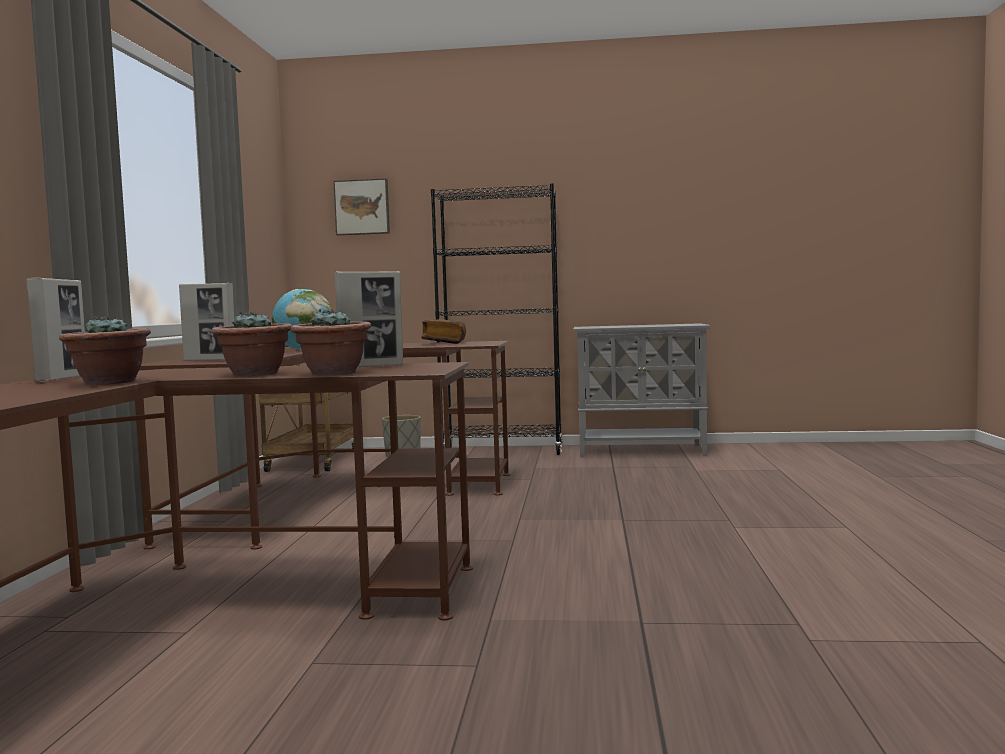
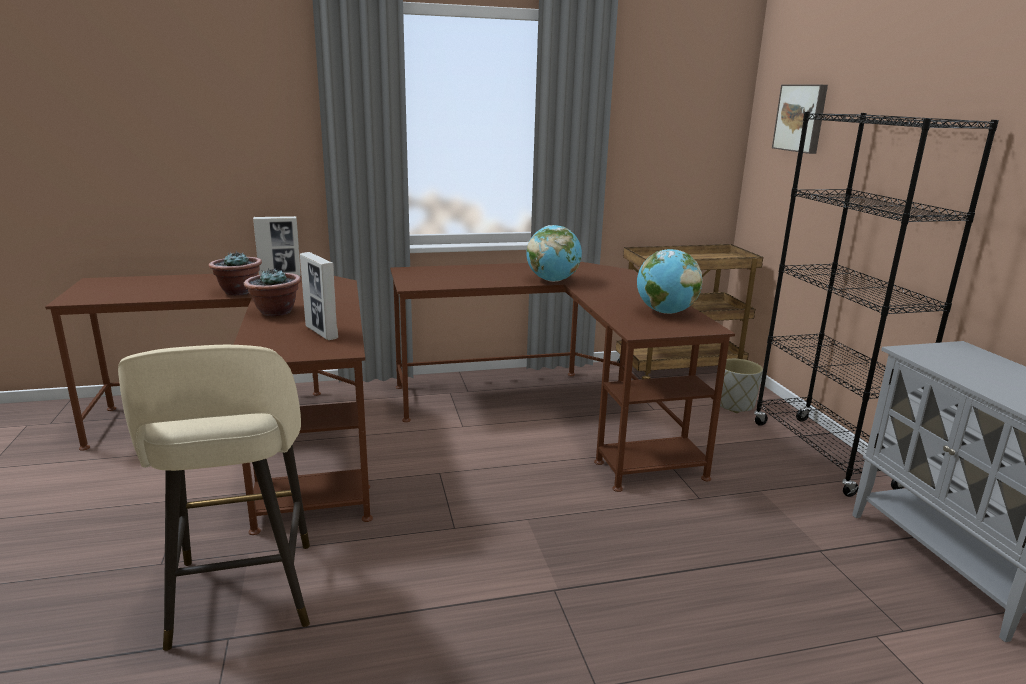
camera: 70 degrees right, 15 degrees up
picture frame [179,283,234,361] -> none
potted plant [291,309,371,376] -> none
book [421,319,466,344] -> globe [637,249,703,314]
none -> beige stool [118,345,310,651]

